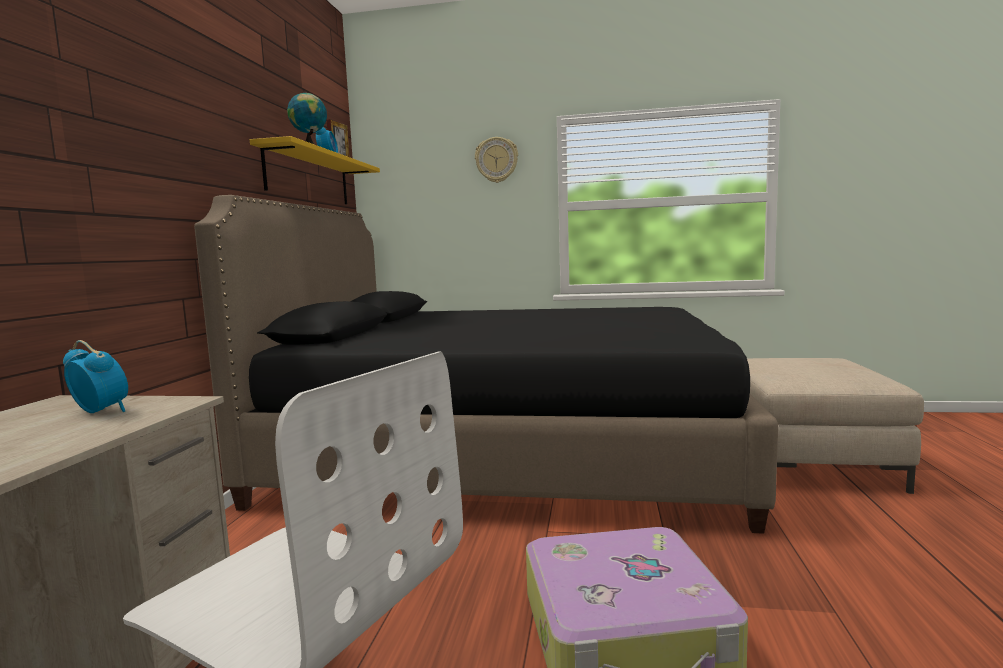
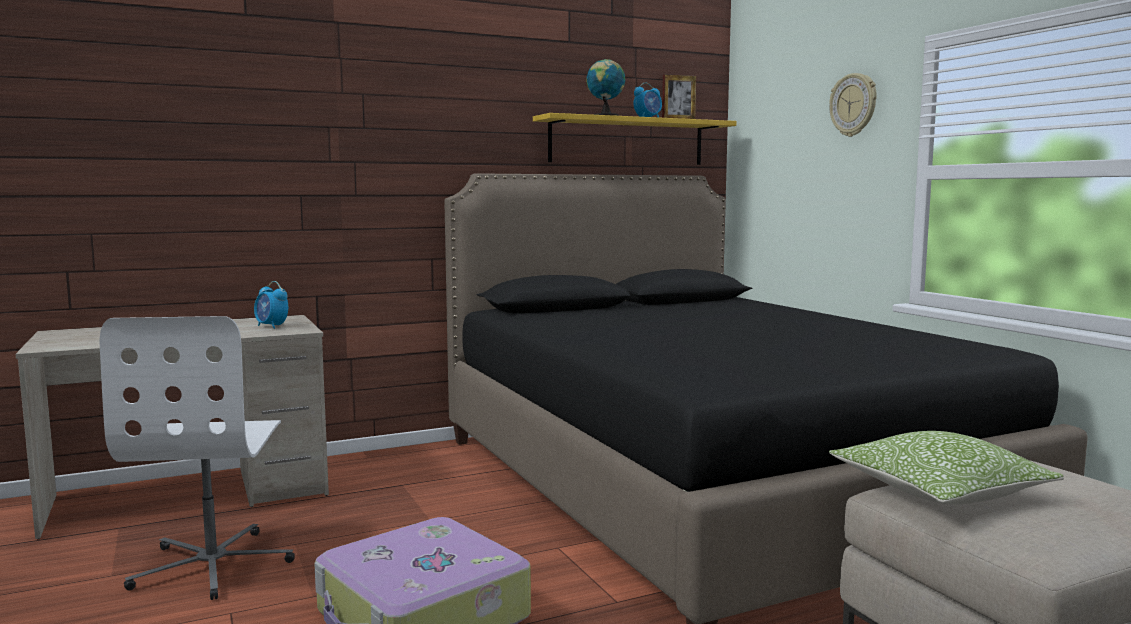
camera: 55 degrees right, 0 degrees up
alarm clock [63,340,128,413] -> alarm clock turned 135 degrees clockwise [254,281,288,329]
none -> pillow [829,431,1064,504]

